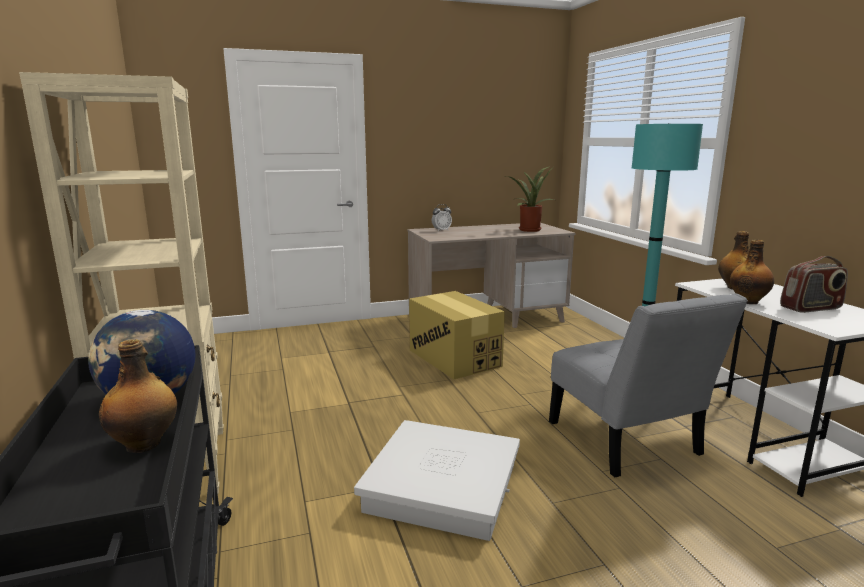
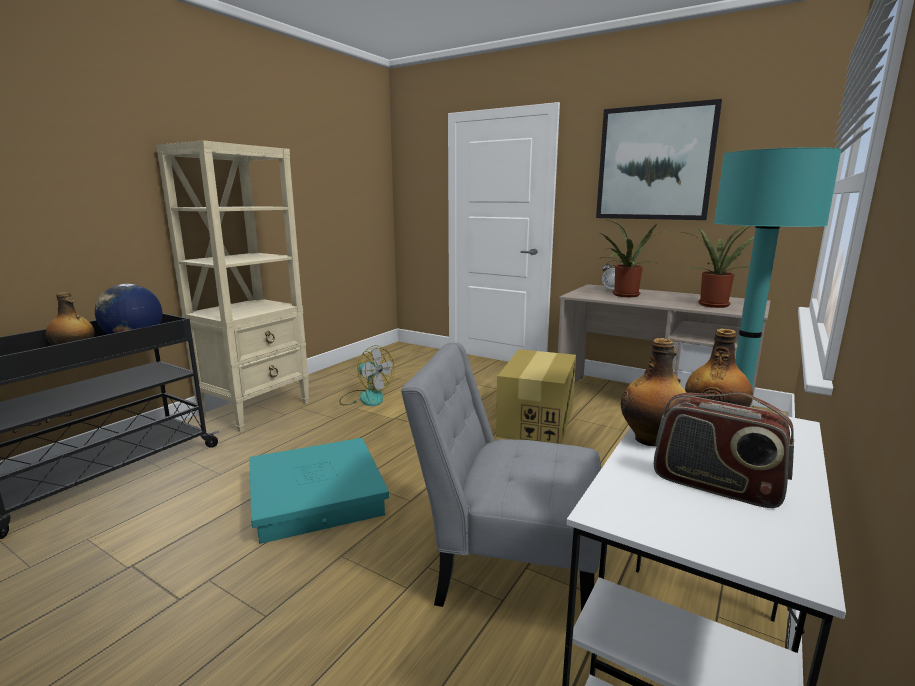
camera: 50 degrees right, 0 degrees up
white storage box [354,420,520,541] -> turquoise storage box [249,438,389,544]
grey chair [549,293,748,477] -> grey chair turned 75 degrees clockwise [401,342,602,611]
none -> fan [339,345,394,406]
none -> picture [596,99,722,220]
none -> potted plant [598,219,671,297]

